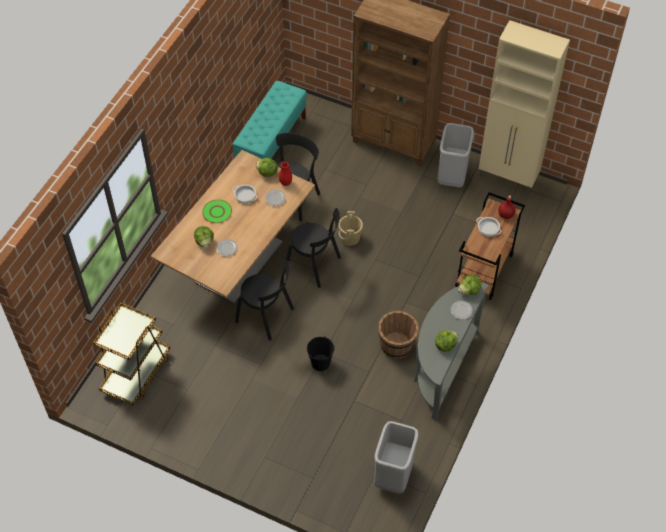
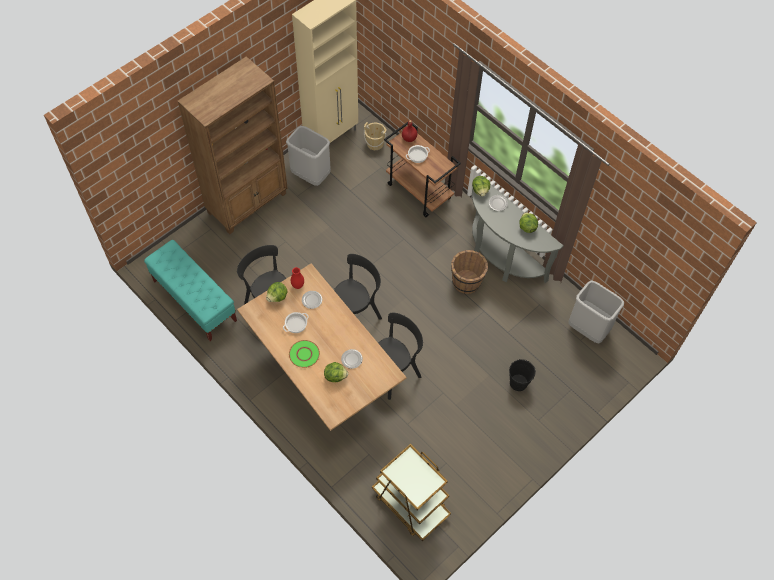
camera: 70 degrees left, 5 degrees up
black bucket [307,336,334,371] -> black bucket moved to [509,359,536,391]
beige bucket [338,211,363,246] -> beige bucket moved to [364,122,387,150]

